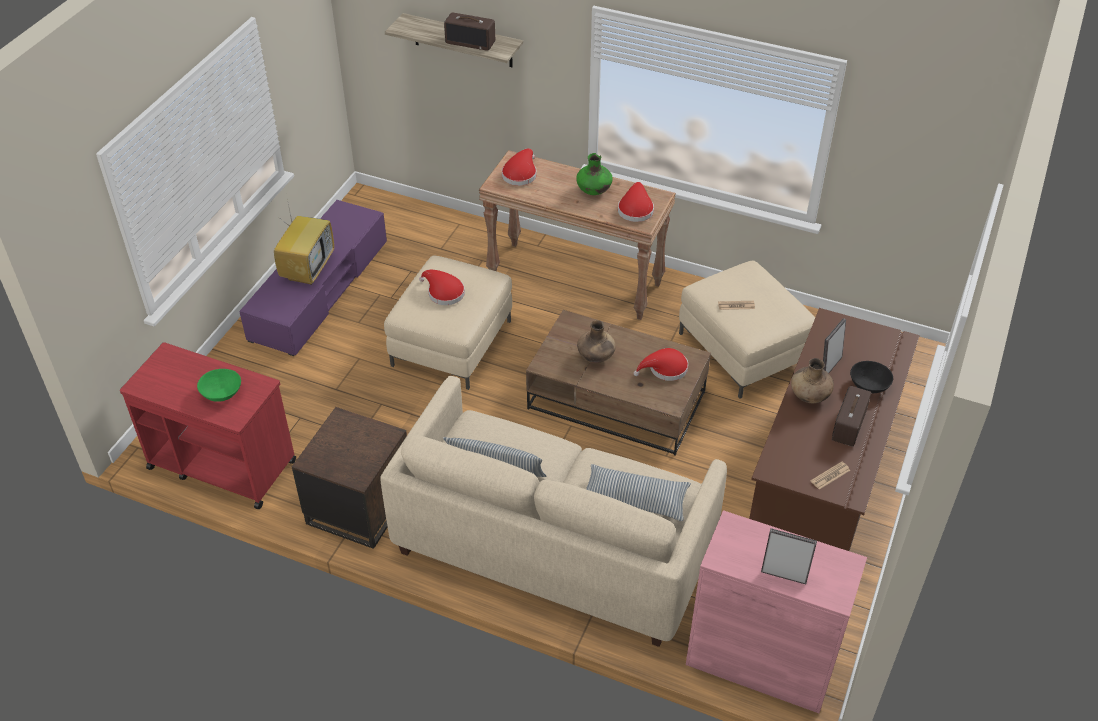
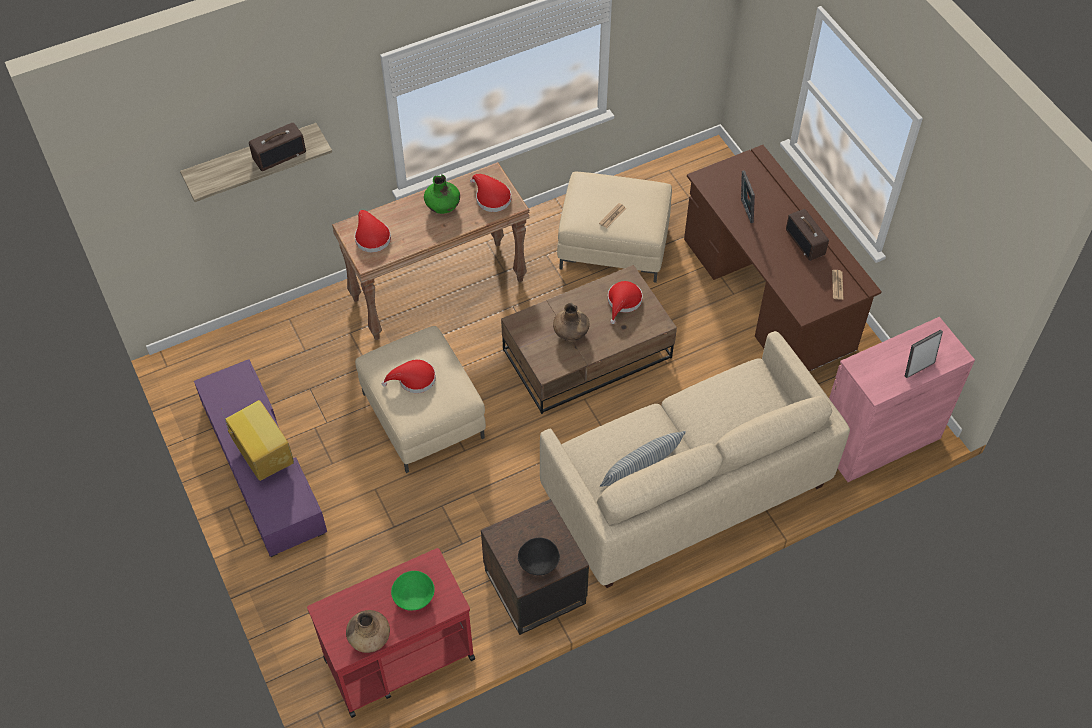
camera: 50 degrees left, 10 degrees up
pillow [586,464,691,521] -> none
brown vase [791,358,834,403] -> brown vase moved to [346,610,390,653]
black bowl [850,361,893,393] -> black bowl moved to [518,538,560,575]

